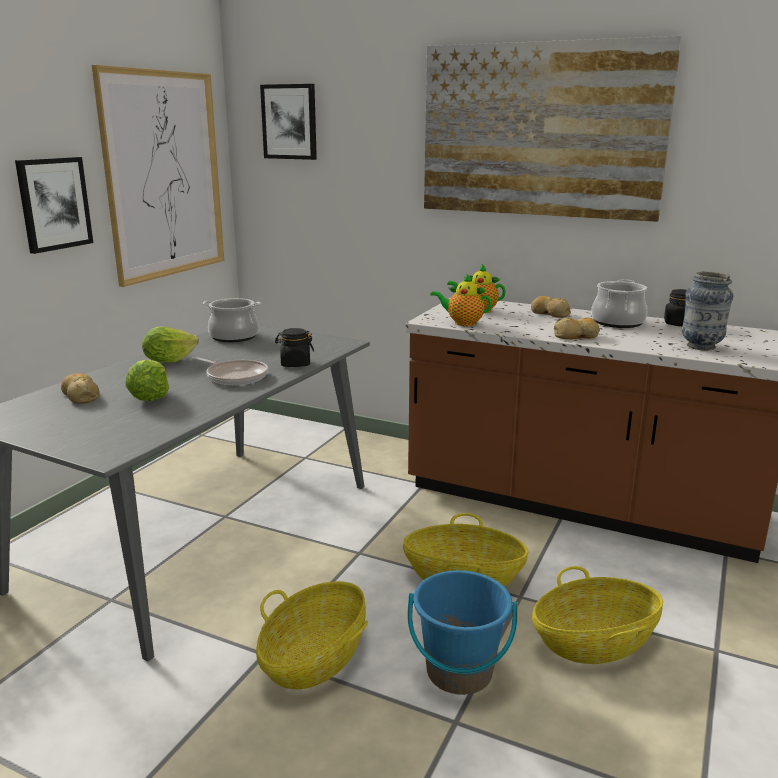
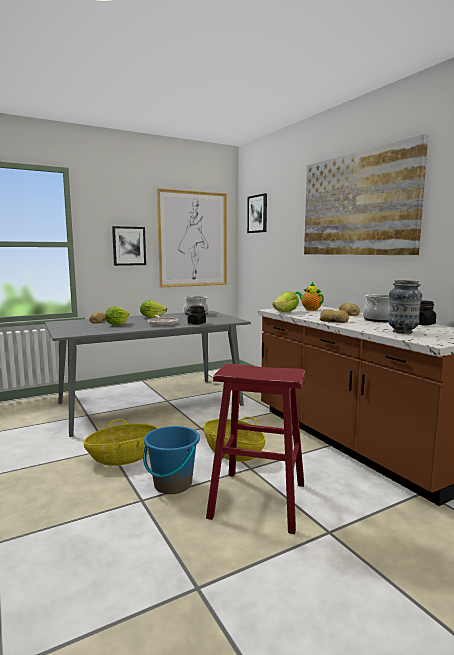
camera: 35 degrees right, 10 degrees down
teapot [430,273,492,326] -> lettuce [272,292,299,312]
basket [532,566,663,664] -> red stool [206,364,305,534]

